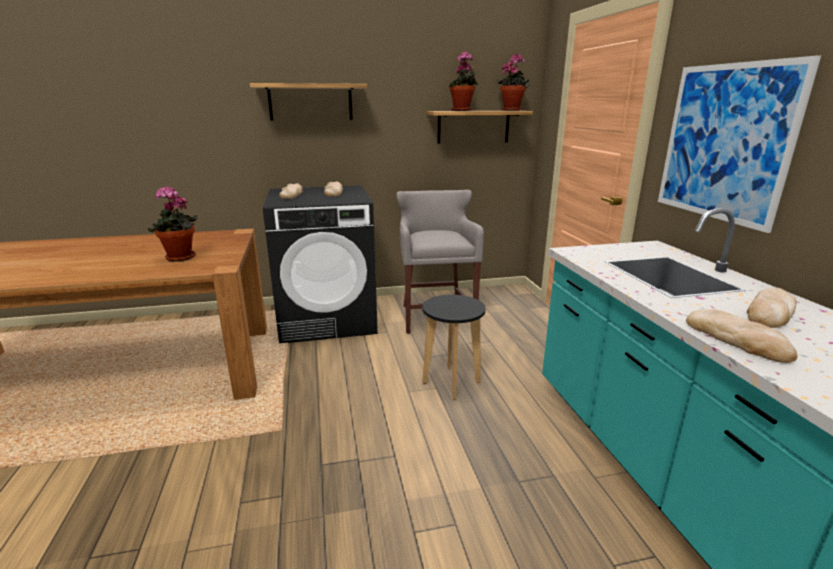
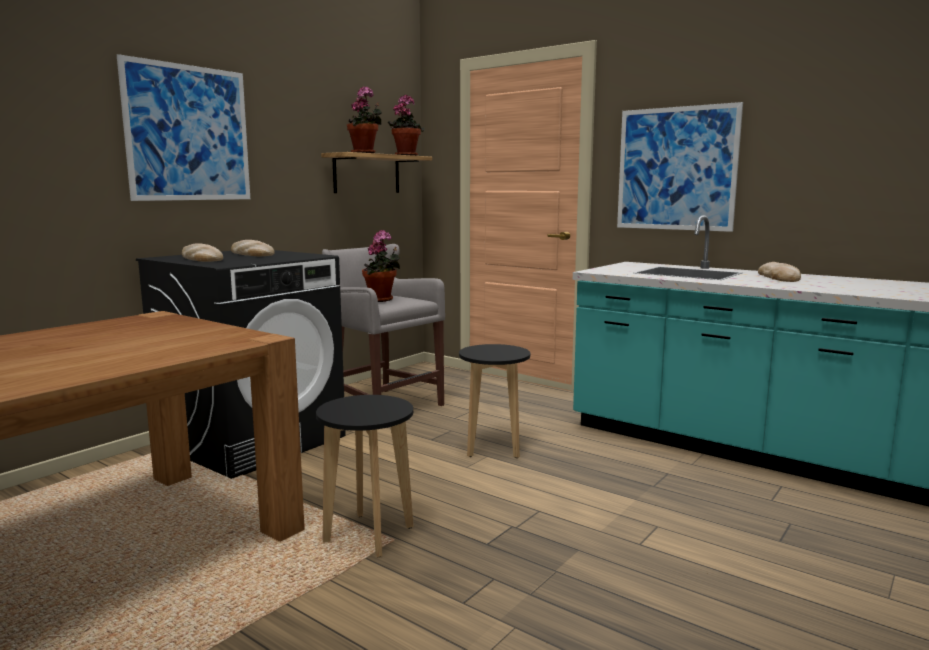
camera: 40 degrees left, 10 degrees down
potted plant [148,186,198,262] -> potted plant moved to [362,230,400,302]
shelf [250,83,367,120] -> picture [117,54,250,201]
bread [686,309,798,363] -> none
none -> black stool [316,395,414,557]

